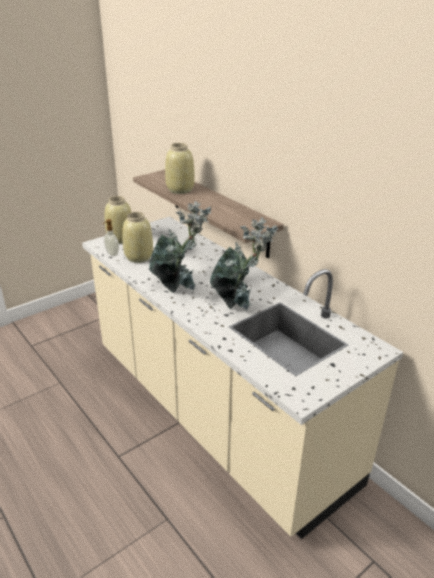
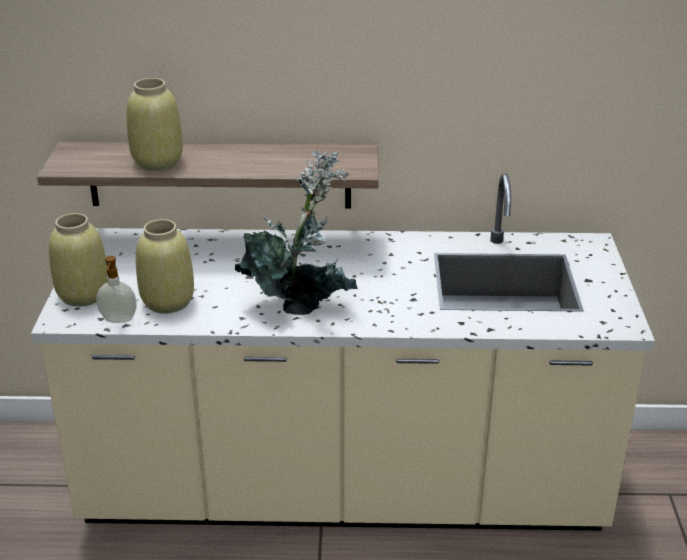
camera: 50 degrees left, 0 degrees up
potted plant [210,217,278,311] -> none

